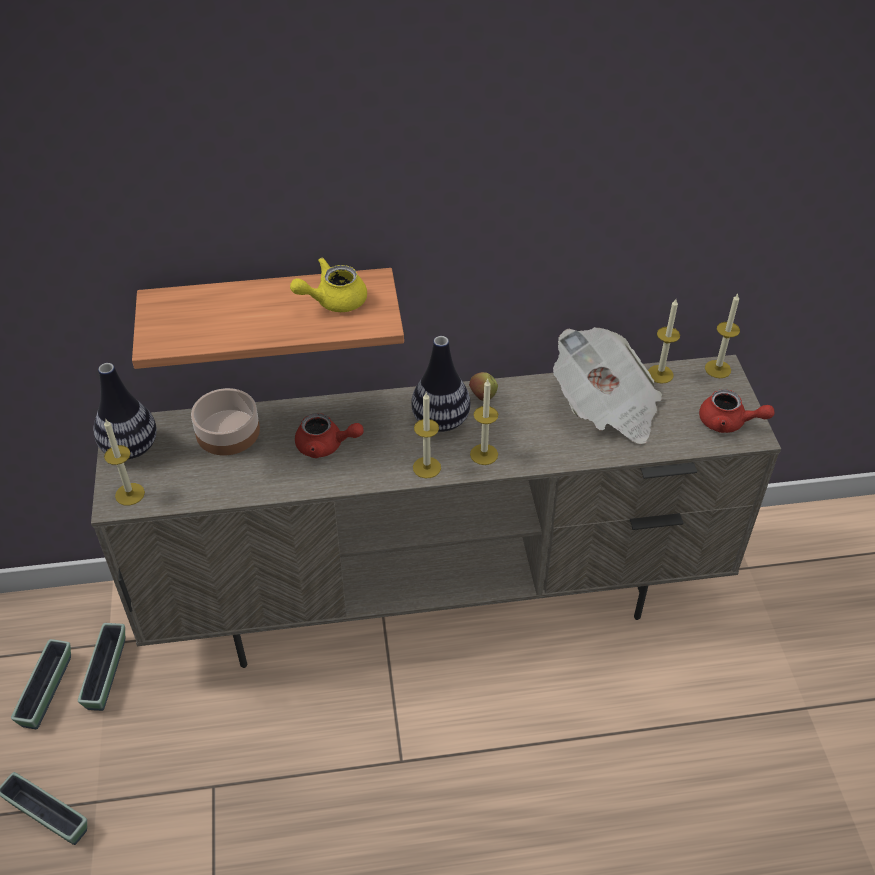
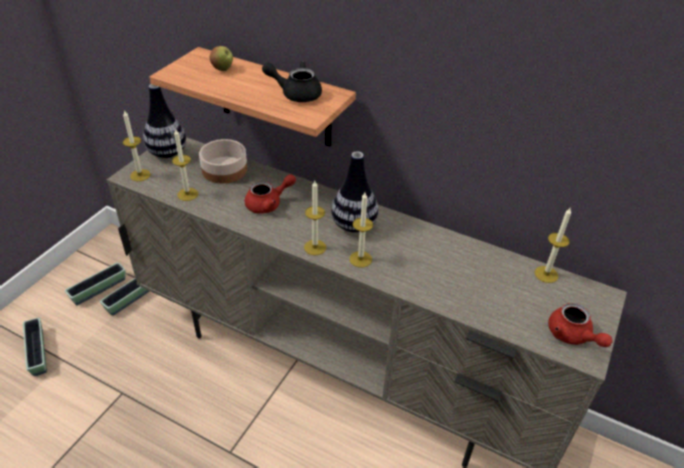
camera: 35 degrees right, 5 degrees down
yellow teapot [290,257,367,312] -> black teapot [262,61,322,102]
red teapot [295,413,364,458] -> red teapot turned 75 degrees counterclockwise [245,174,296,214]
apple [469,372,498,401] -> apple moved to [210,46,233,71]
newspaper [553,327,662,444] -> none
candle [705,294,740,378] -> candle moved to [172,129,198,201]

